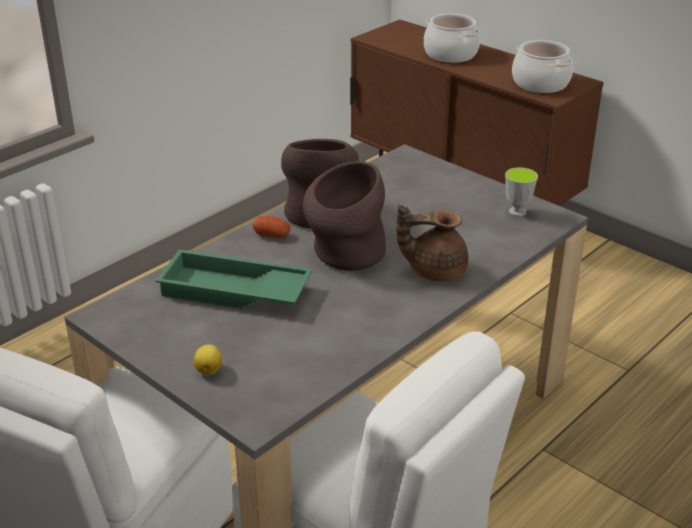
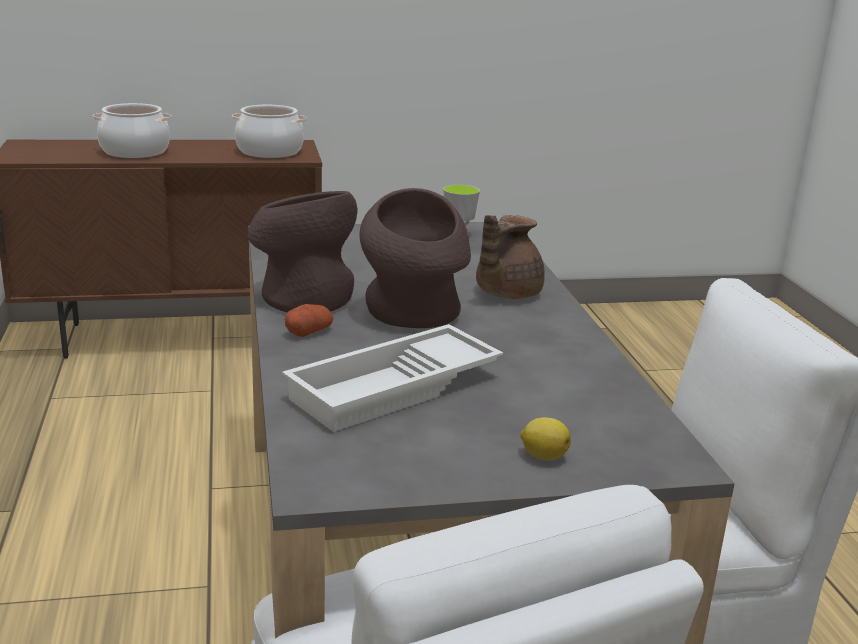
camera: 55 degrees left, 10 degrees down
green tray [156,249,312,309] -> white tray [282,324,503,432]

